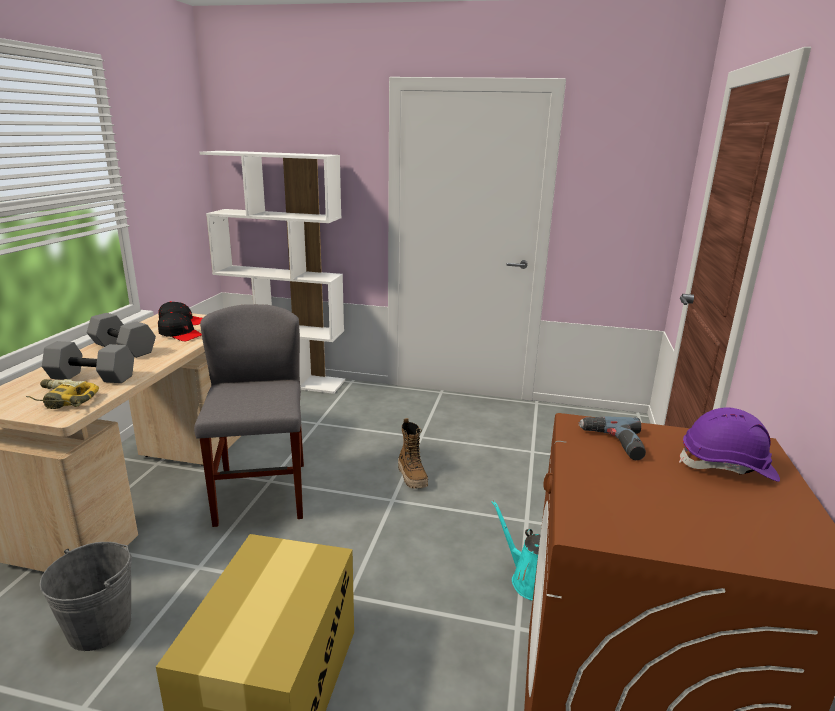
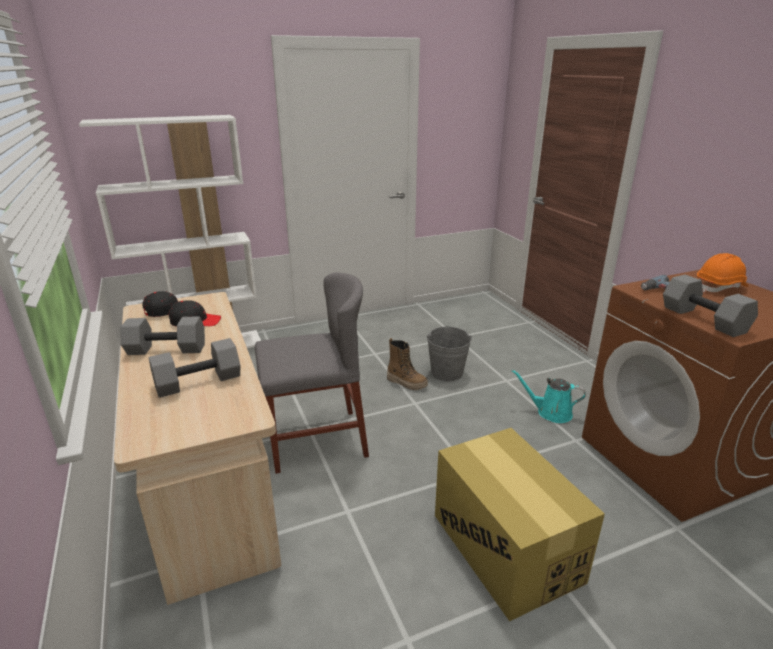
camera: 35 degrees left, 5 degrees up
power drill [26,379,99,409] -> none
grey bucket [39,542,132,651] -> grey bucket moved to [427,326,472,381]
grey chair [194,304,304,527] -> grey chair turned 120 degrees clockwise [255,272,369,474]
purple hard hat [679,408,780,482] -> orange hard hat [697,253,748,292]
none -> grey dumbbell [663,275,758,337]

